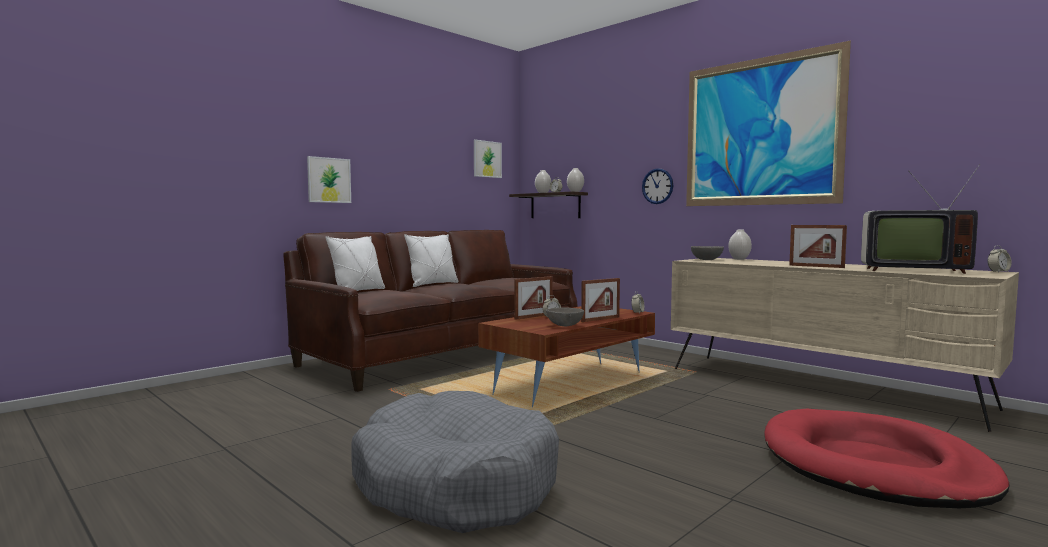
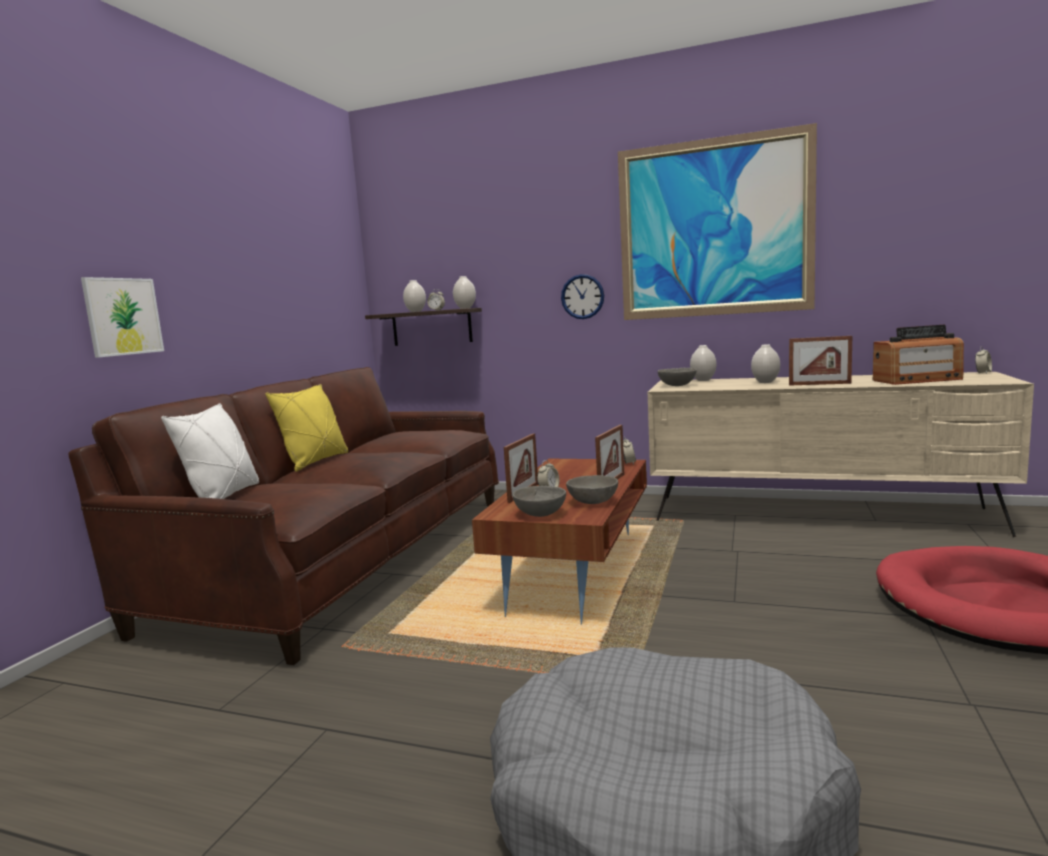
camera: 25 degrees left, 5 degrees up
white pillow [404,234,459,287] -> yellow pillow [265,384,348,472]
picture [474,139,502,178] -> none
television [861,164,980,274] -> radio [873,325,964,385]
none -> grey bowl [513,486,566,517]
none -> white vase [751,344,780,383]

